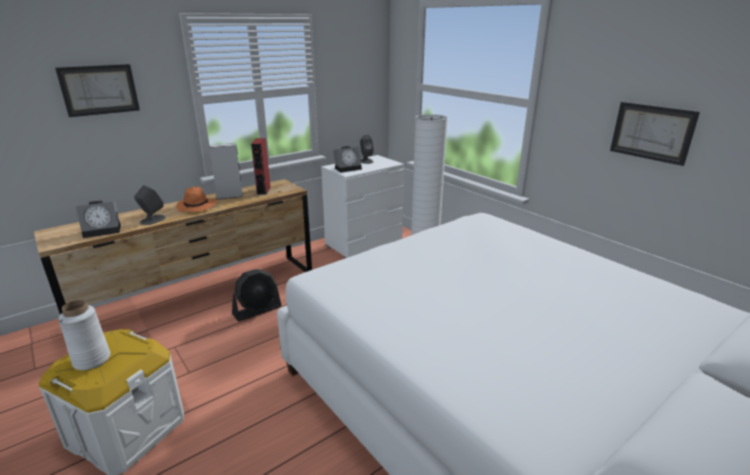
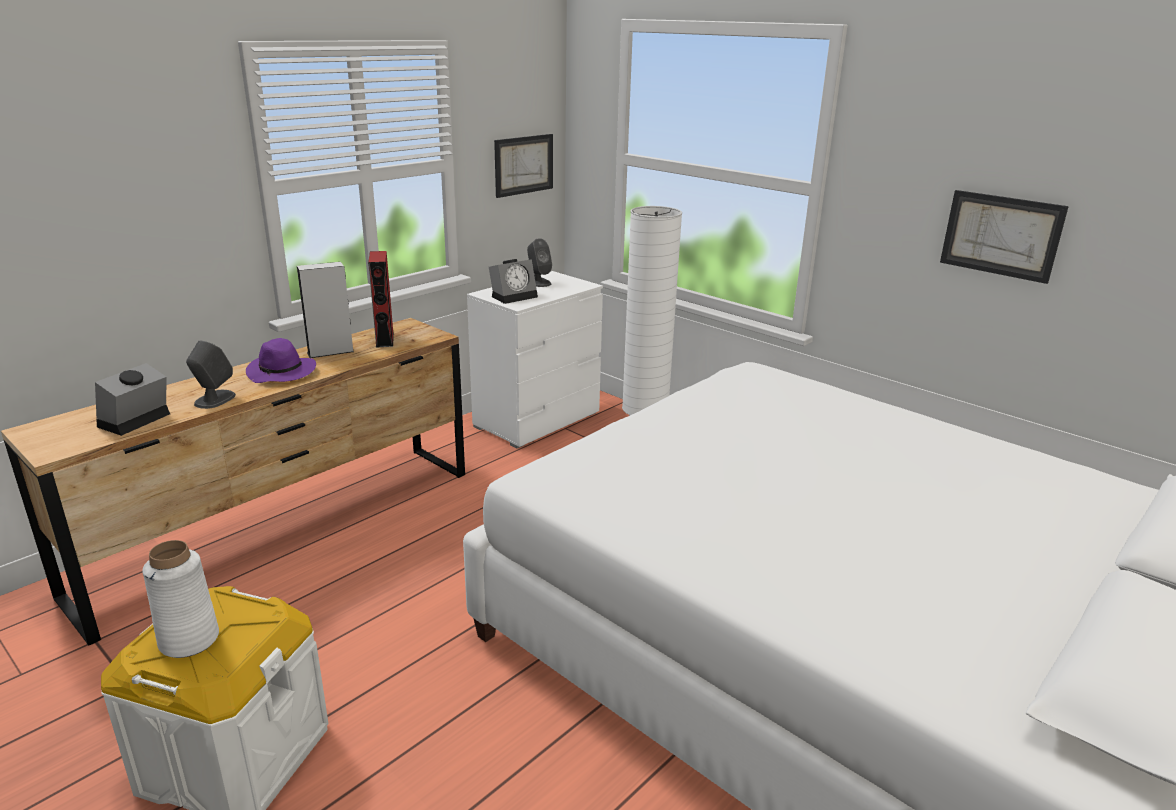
camera: 10 degrees left, 0 degrees up
picture [55,64,140,117] -> picture moved to [494,134,553,198]
alarm clock [76,201,121,238] -> alarm clock turned 150 degrees clockwise [95,363,170,436]
orange hat [176,187,217,212] -> purple hat [246,338,316,383]
black fan [232,269,281,321] -> none

